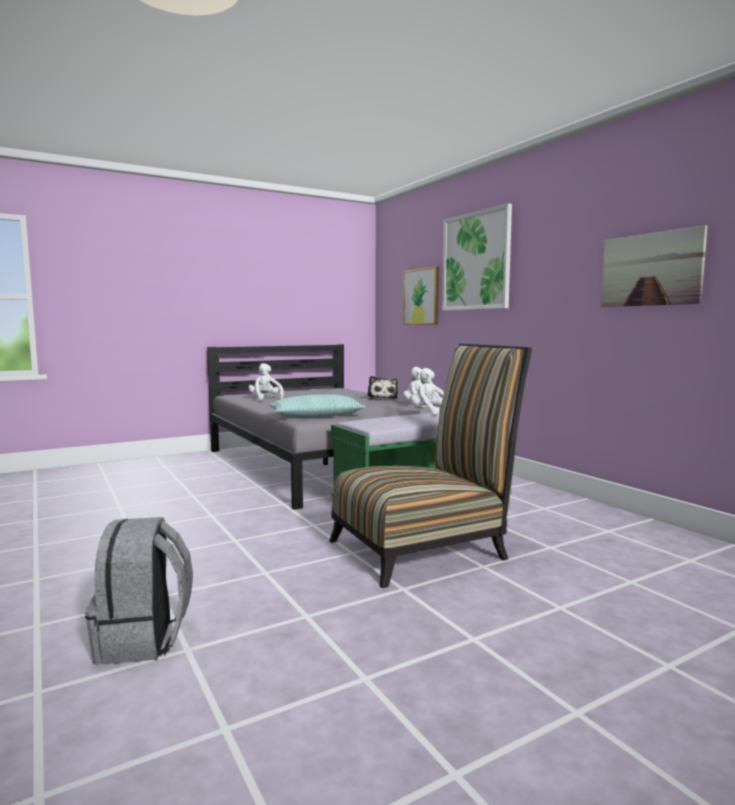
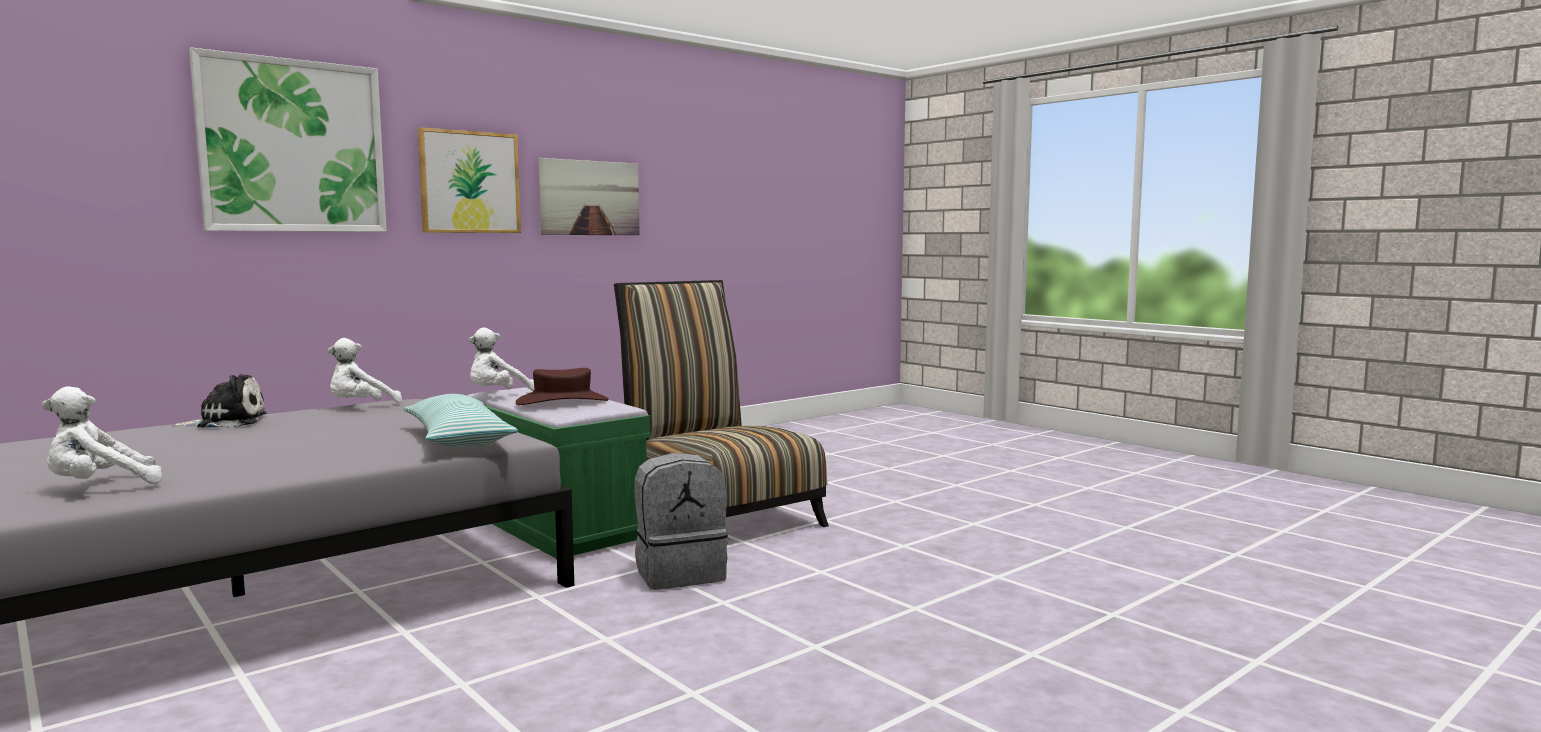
camera: 100 degrees left, 0 degrees up
grey backpack [85,517,193,665] -> grey backpack moved to [634,453,728,590]
picture [403,266,439,325] -> picture moved to [418,127,521,233]
none -> brown hat [516,368,609,405]

